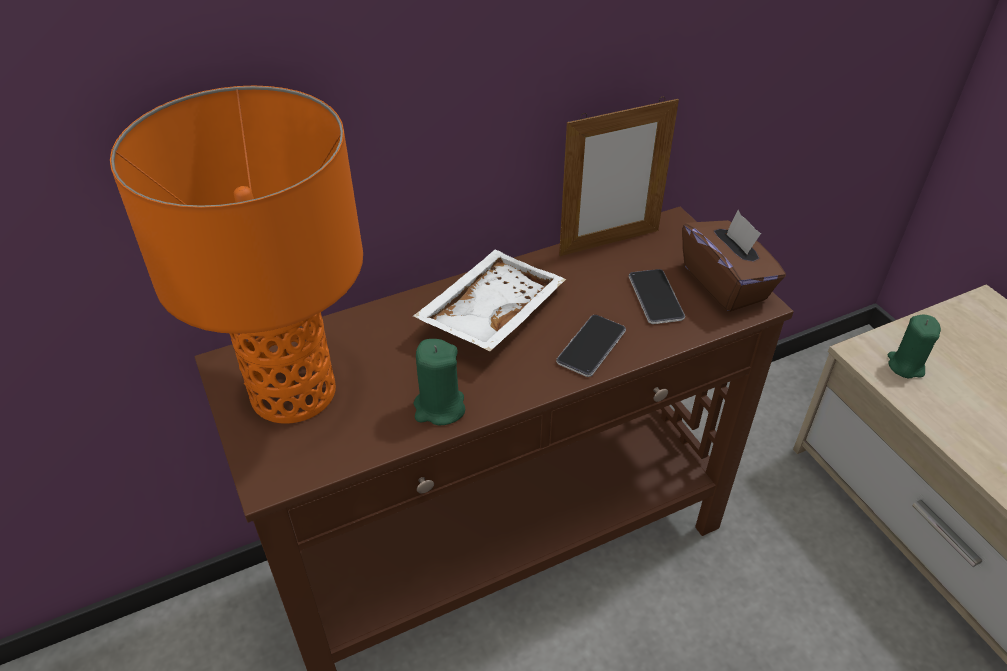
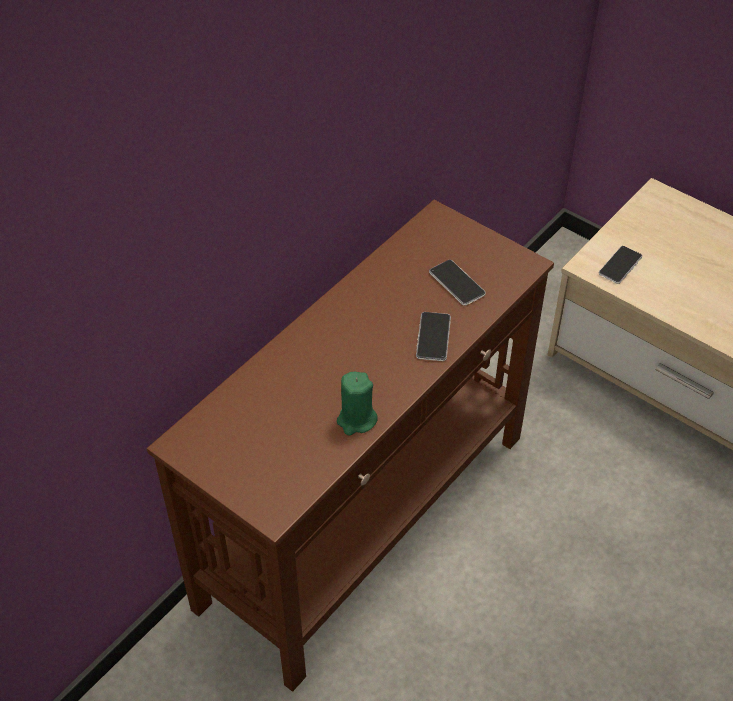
camera: 25 degrees left, 5 degrees up
orange table lamp [110,86,363,424] -> none
white tray [413,249,566,351] -> none
picture frame [559,97,679,256] -> none
brown tissue box [682,210,786,312] -> none
green candle [888,314,941,378] -> phone [599,246,642,284]

